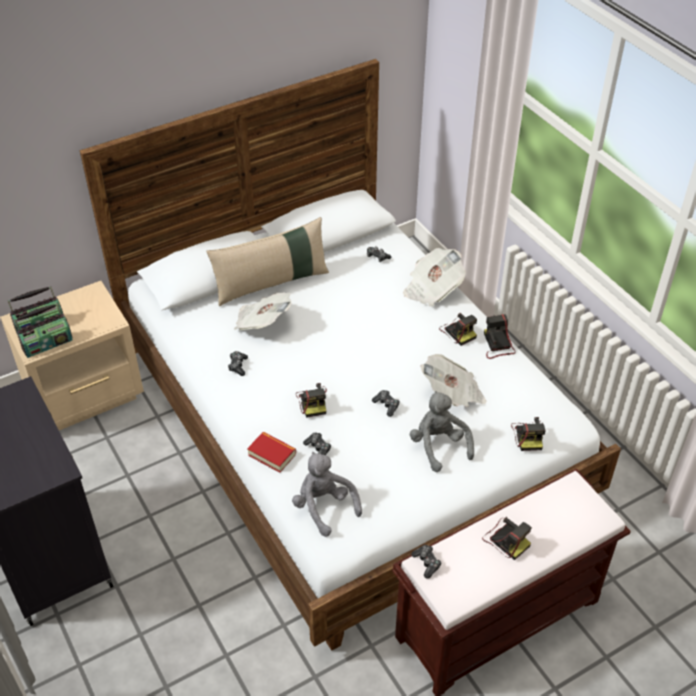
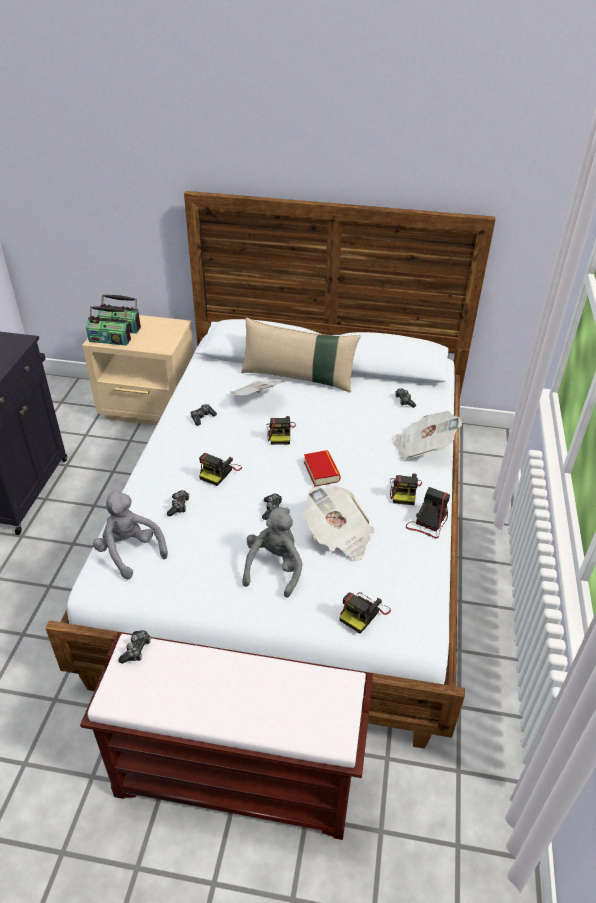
camera: 40 degrees right, 5 degrees down
book [247,432,296,473] -> book moved to [304,450,341,487]
grey plush toy [292,452,362,537] -> grey plush toy turned 45 degrees counterclockwise [93,492,168,580]
camera [482,517,532,560] -> camera moved to [266,416,296,445]

